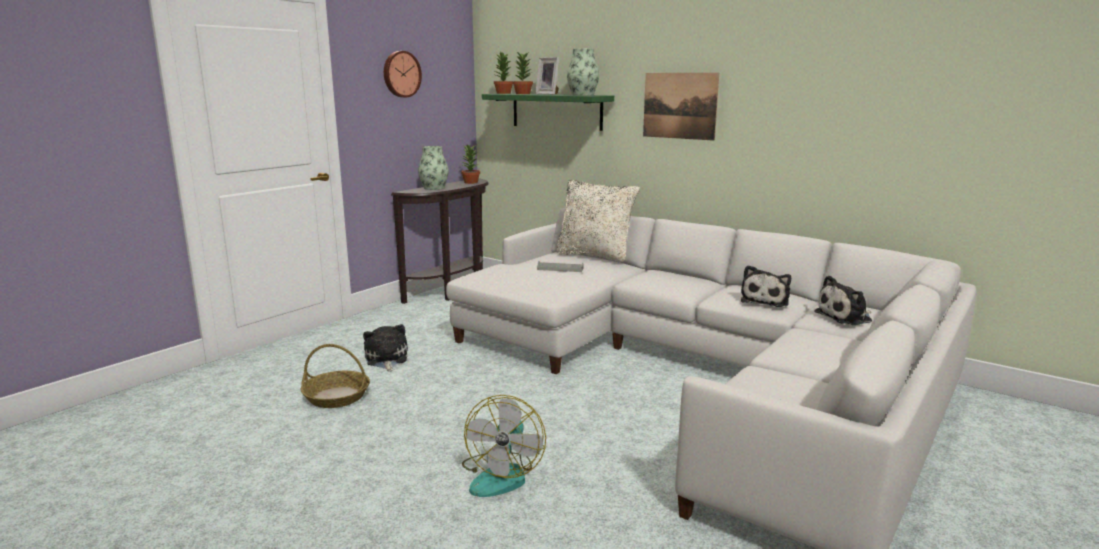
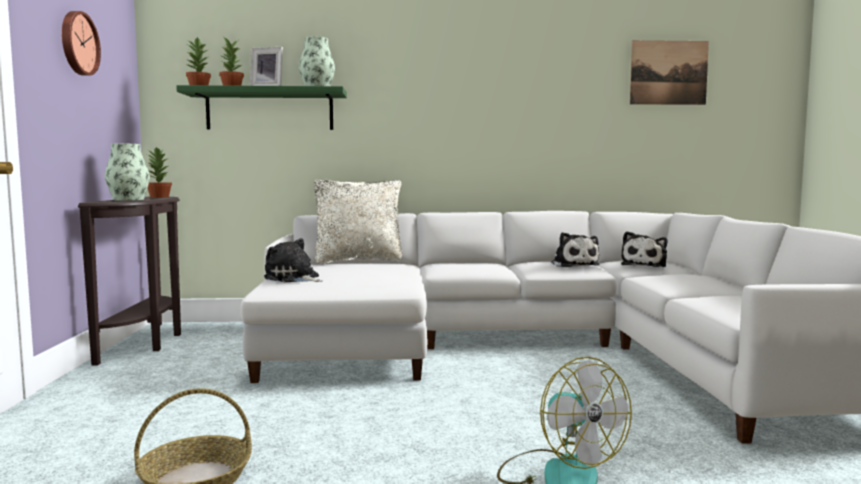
camera: 40 degrees left, 10 degrees down
plush toy [363,324,408,372] -> plush toy moved to [264,238,322,282]
grey tray [537,261,584,272] -> none
picture [643,73,719,141] -> picture moved to [630,40,709,105]

